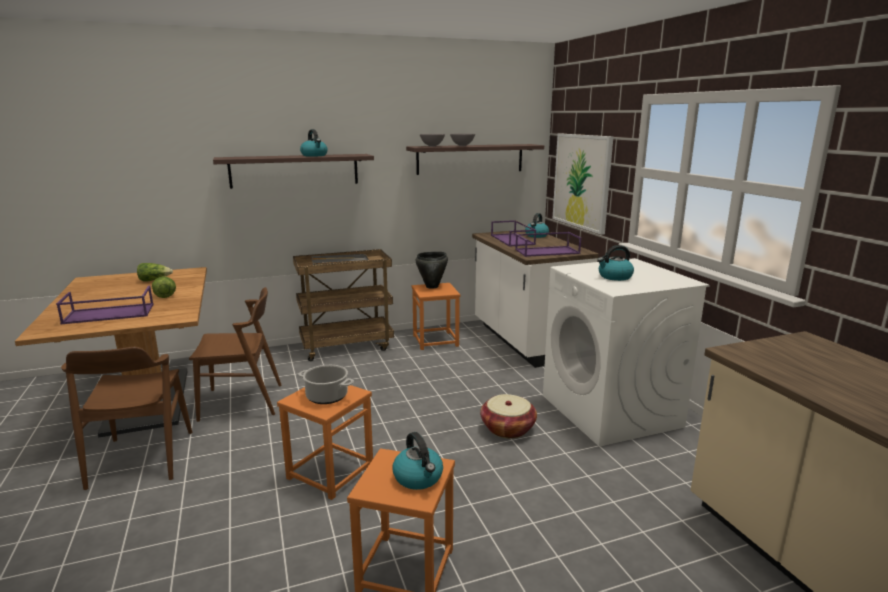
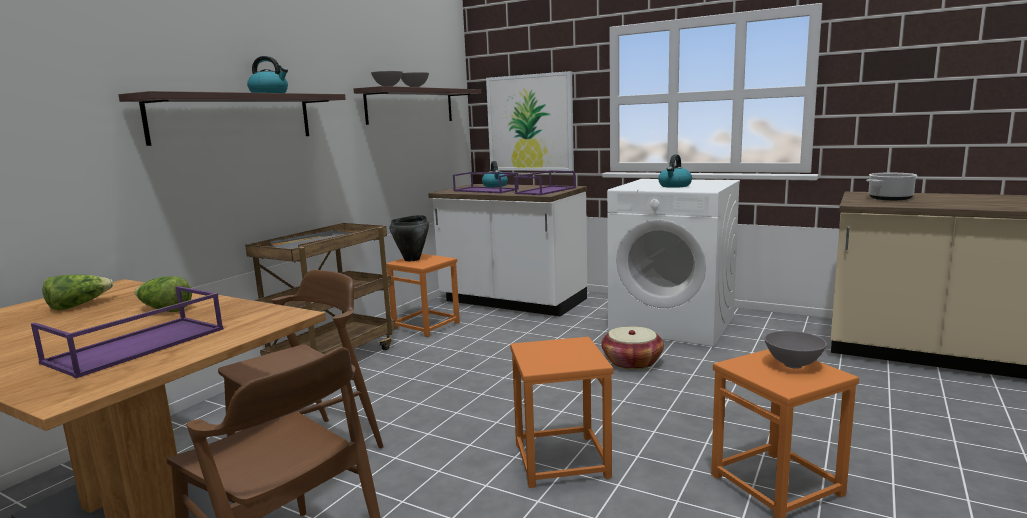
camera: 40 degrees left, 5 degrees down
cooking pot [298,365,354,404] -> cooking pot moved to [866,173,918,200]
kettle [393,432,443,490] -> grey bowl [764,331,827,369]

